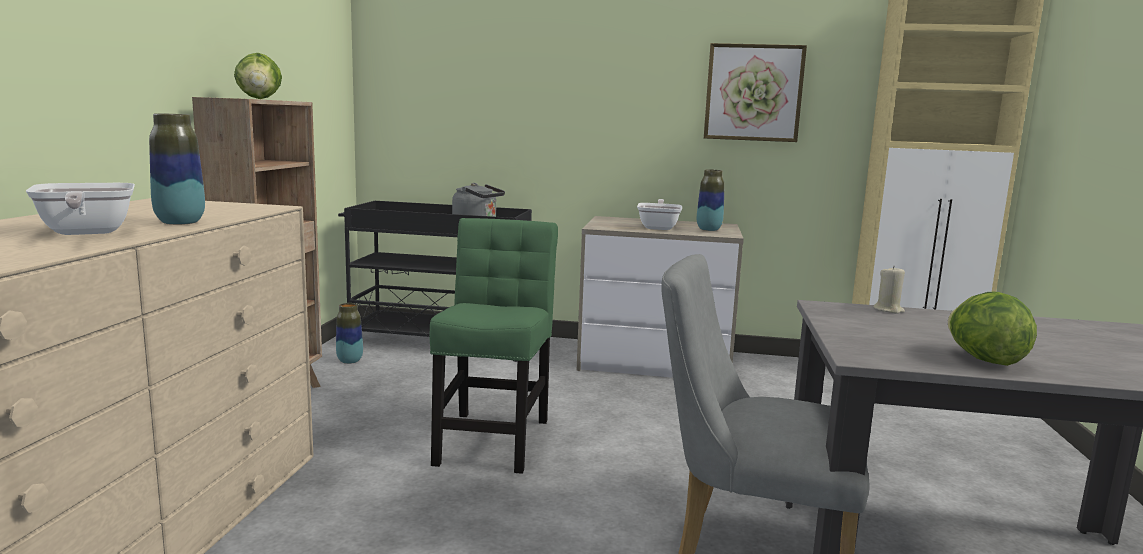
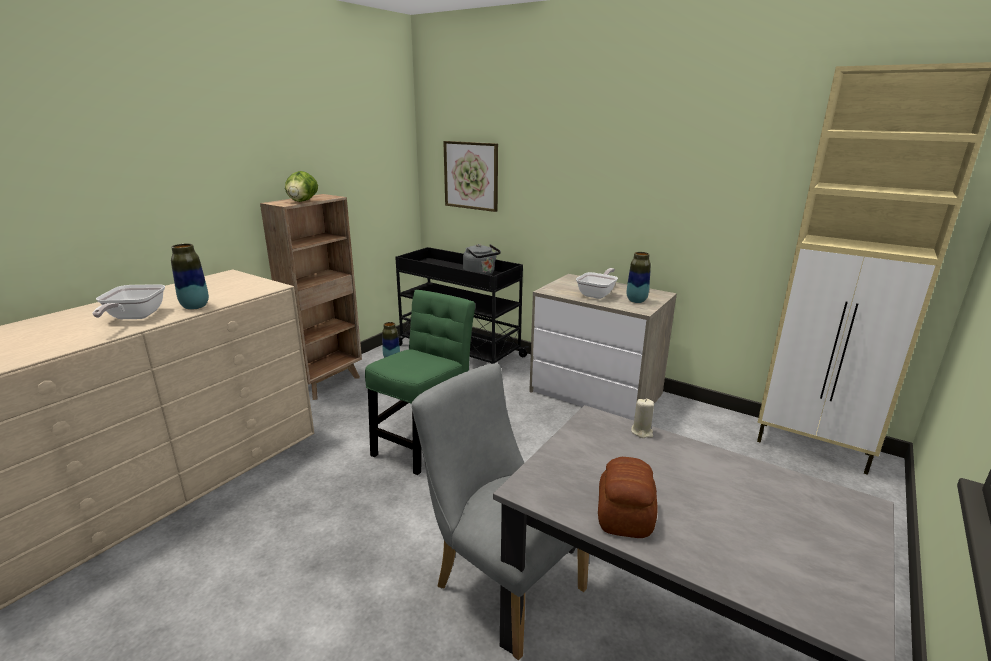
camera: 25 degrees right, 10 degrees up
picture [704,43,807,142] -> picture moved to [443,141,498,212]
lettuce [948,292,1037,366] -> bread [598,457,657,538]

